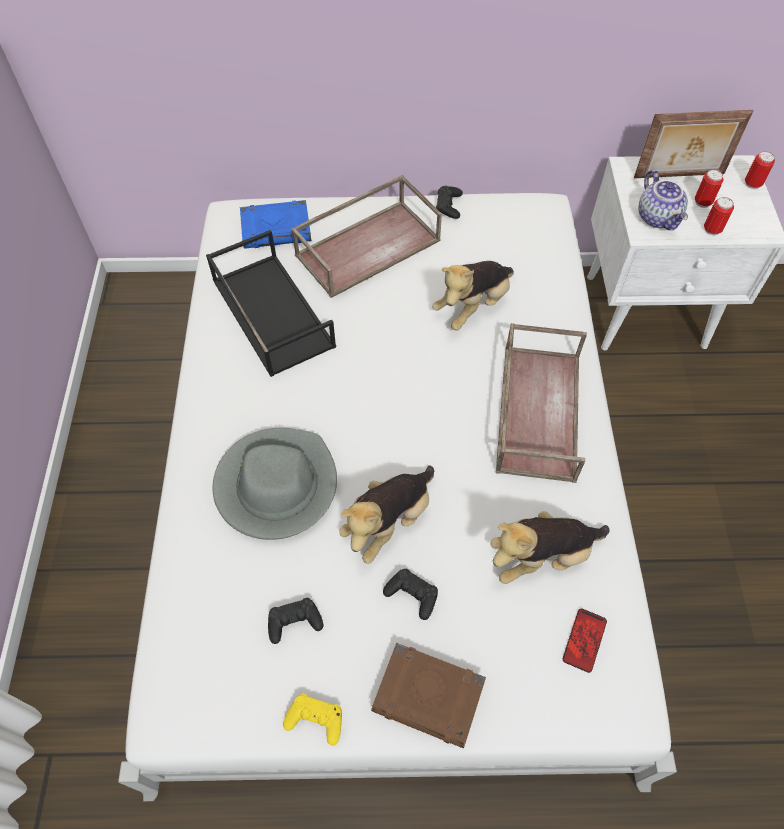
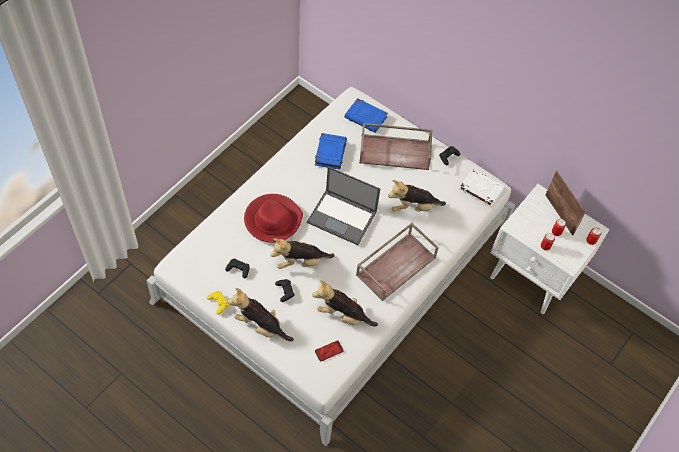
camera: 35 degrees right, 0 degrees up
black tray [206,230,336,377] -> blue book [315,133,347,169]
grey hat [212,428,337,540] -> red hat [244,194,303,242]
brown book [371,643,486,749] -> plush toy [228,288,294,341]
picture frame [634,110,753,178] -> picture frame turned 150 degrees counterclockwise [545,171,586,236]
teapot [639,170,688,230] -> none
none -> laptop [307,166,380,245]
none -> white book [459,169,505,207]

